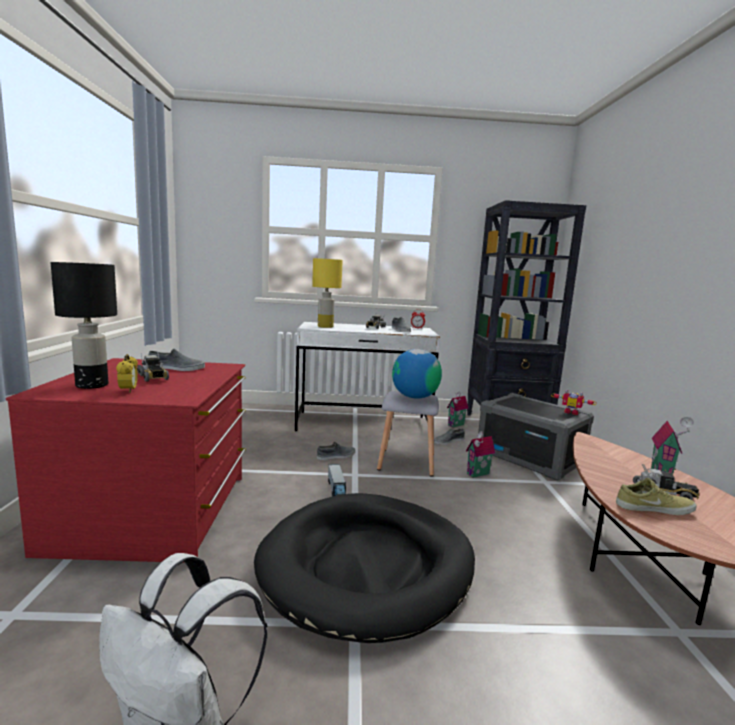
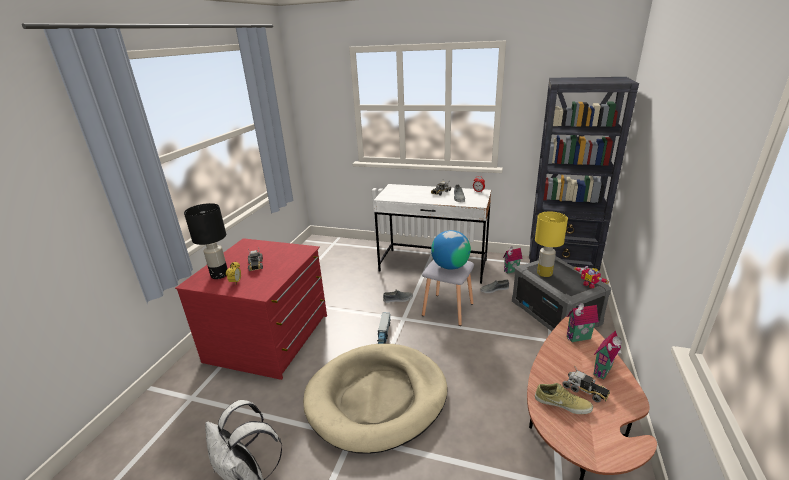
camera: 20 degrees right, 15 degrees up
grey shoe [148,348,205,371] -> none
black dog bed [254,493,475,643] -> beige dog bed [303,343,448,454]
yellow table lamp [312,258,343,328] -> yellow table lamp moved to [535,212,568,277]
toy house [466,431,495,478] -> toy house moved to [567,303,599,342]

